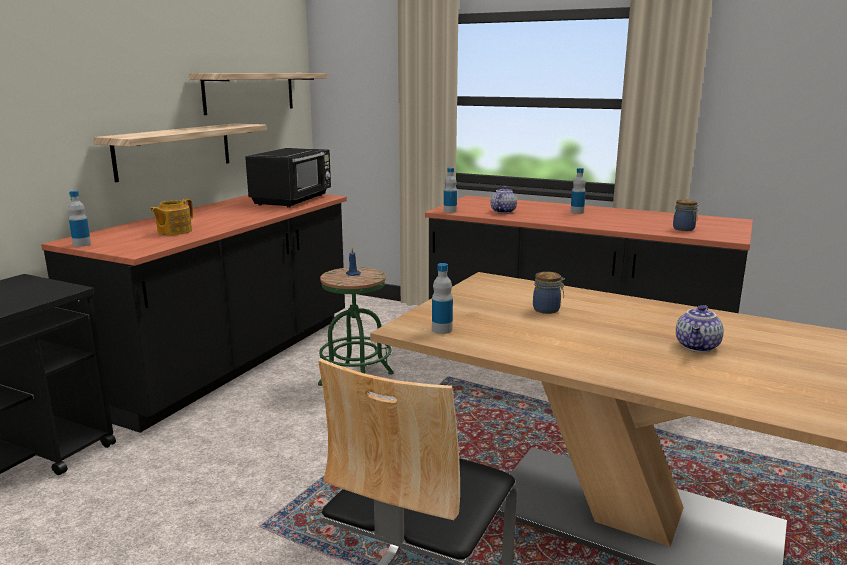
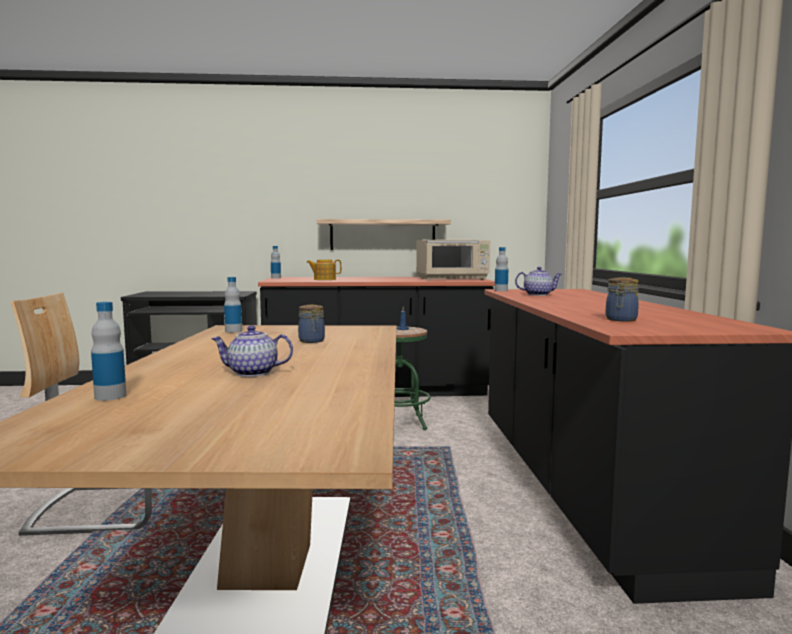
camera: 60 degrees right, 10 degrees down
shelf [189,73,327,115] -> none
black microwave [245,148,331,208] -> beige microwave [416,239,490,281]
bottle [571,168,586,214] -> bottle moved to [91,302,126,401]

